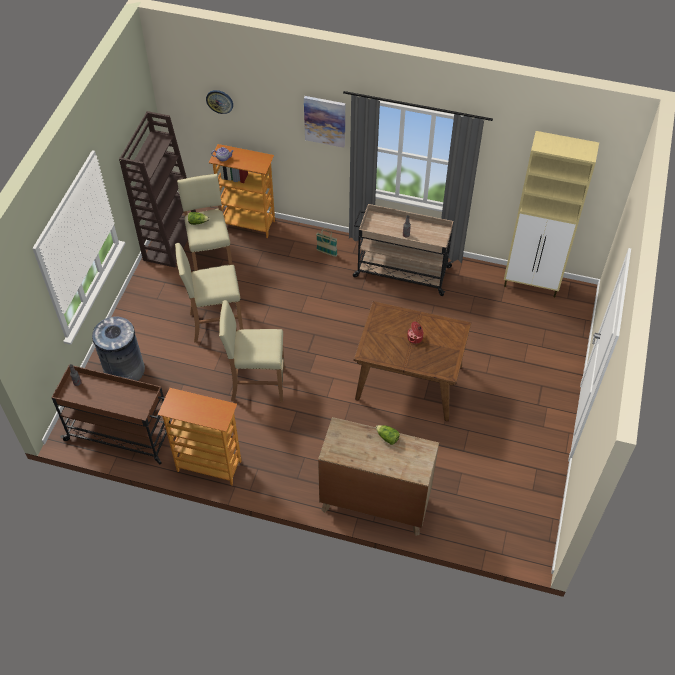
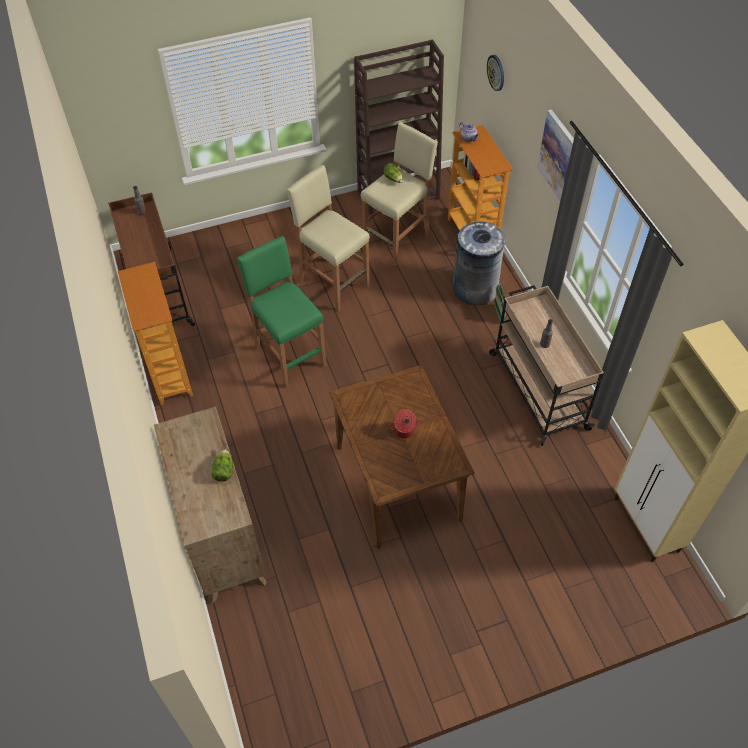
camera: 55 degrees right, 0 degrees up
grey trash can [92,317,145,381] -> grey trash can moved to [453,221,505,305]
beige stool [219,300,285,402] -> green stool [237,236,327,388]

